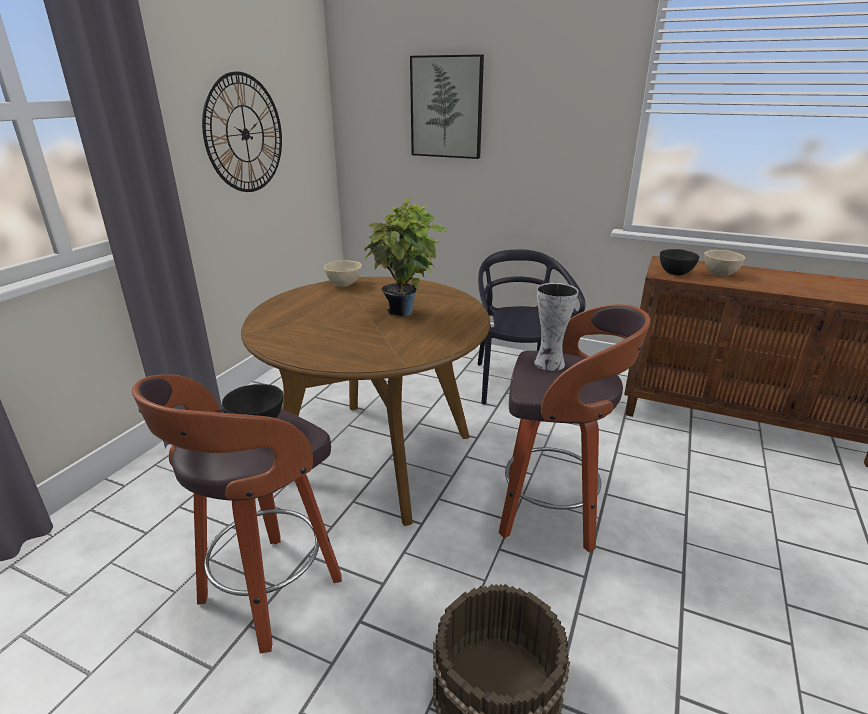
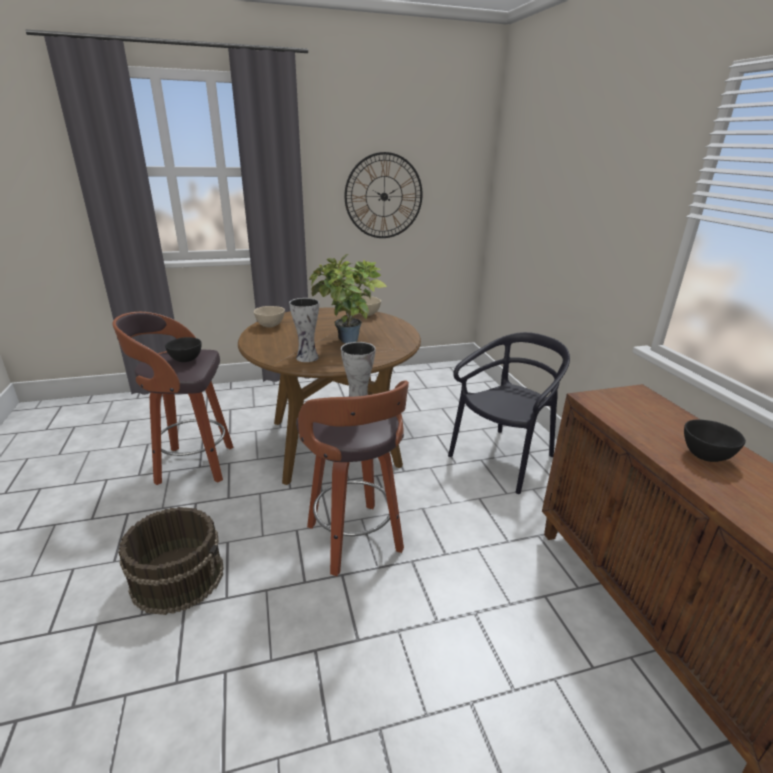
camera: 50 degrees right, 0 degrees up
picture [410,54,484,159] -> none
black bowl [660,249,699,275] -> black bowl moved to [684,419,746,462]
beige bowl [704,250,745,276] -> beige bowl moved to [254,306,285,327]
none -> vase [289,298,319,362]

